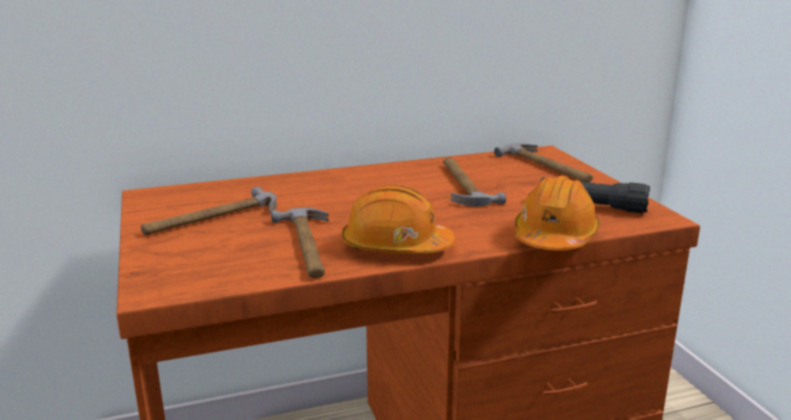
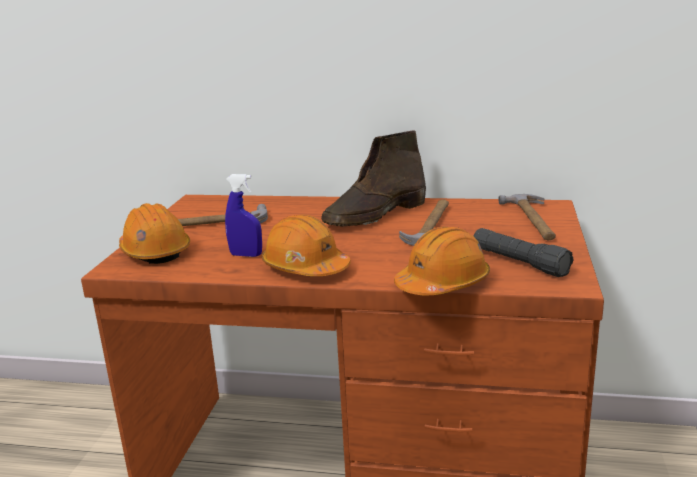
camera: 30 degrees right, 0 degrees up
hammer [271,207,329,278] -> blue spray bottle [225,174,262,257]
none -> orange hard hat [119,203,190,264]
none -> brown boot [321,130,426,227]

